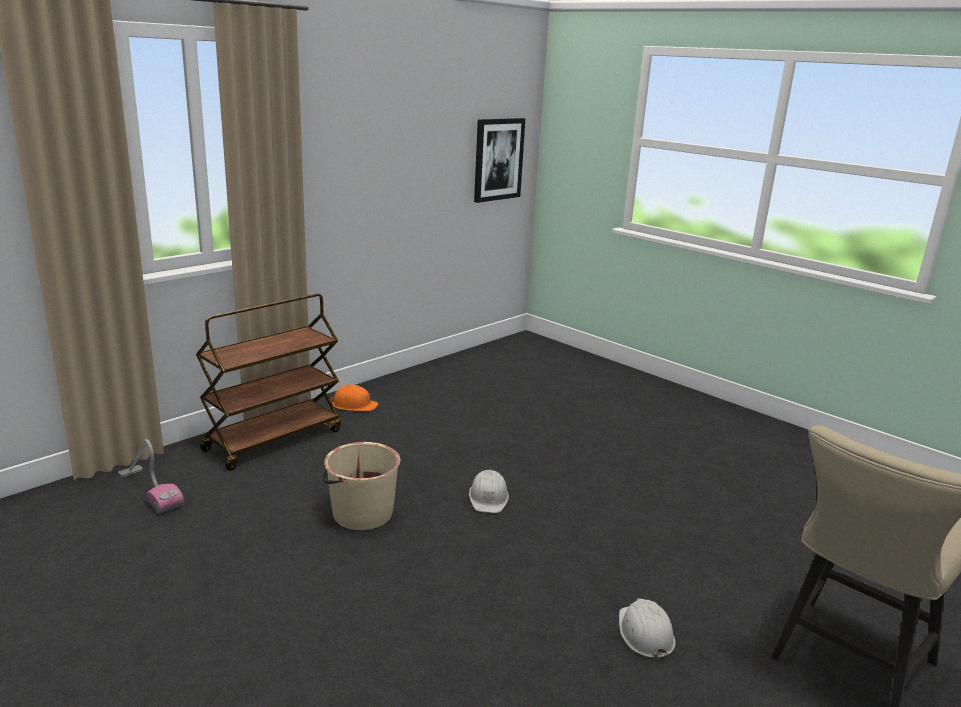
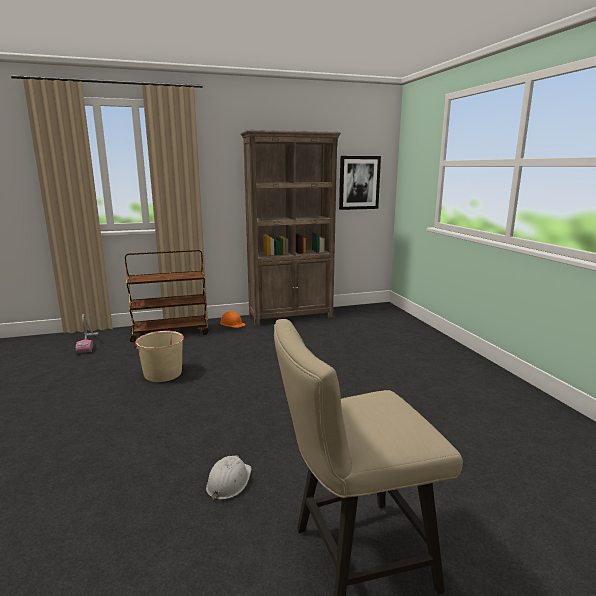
camera: 30 degrees right, 5 degrees down
white hard hat [469,470,509,513] -> none
none -> brown bookcase [241,130,341,326]

